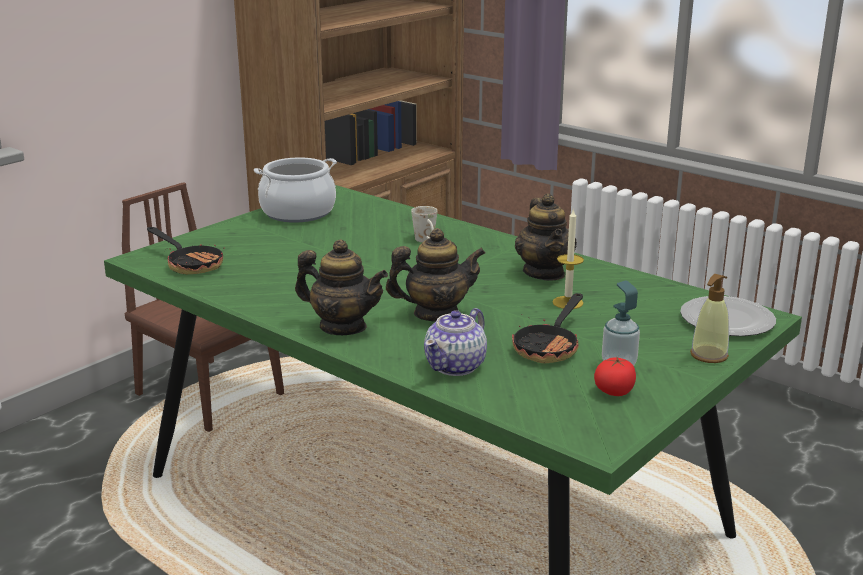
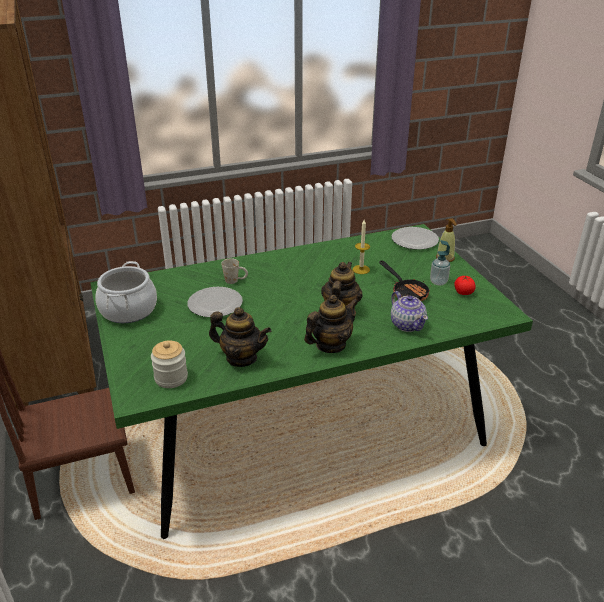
camera: 60 degrees left, 10 degrees up
frying pan [147,227,225,275] -> jar [151,340,188,388]
teapot [515,193,577,280] -> teapot moved to [209,307,271,367]
none -> plate [187,287,243,317]

